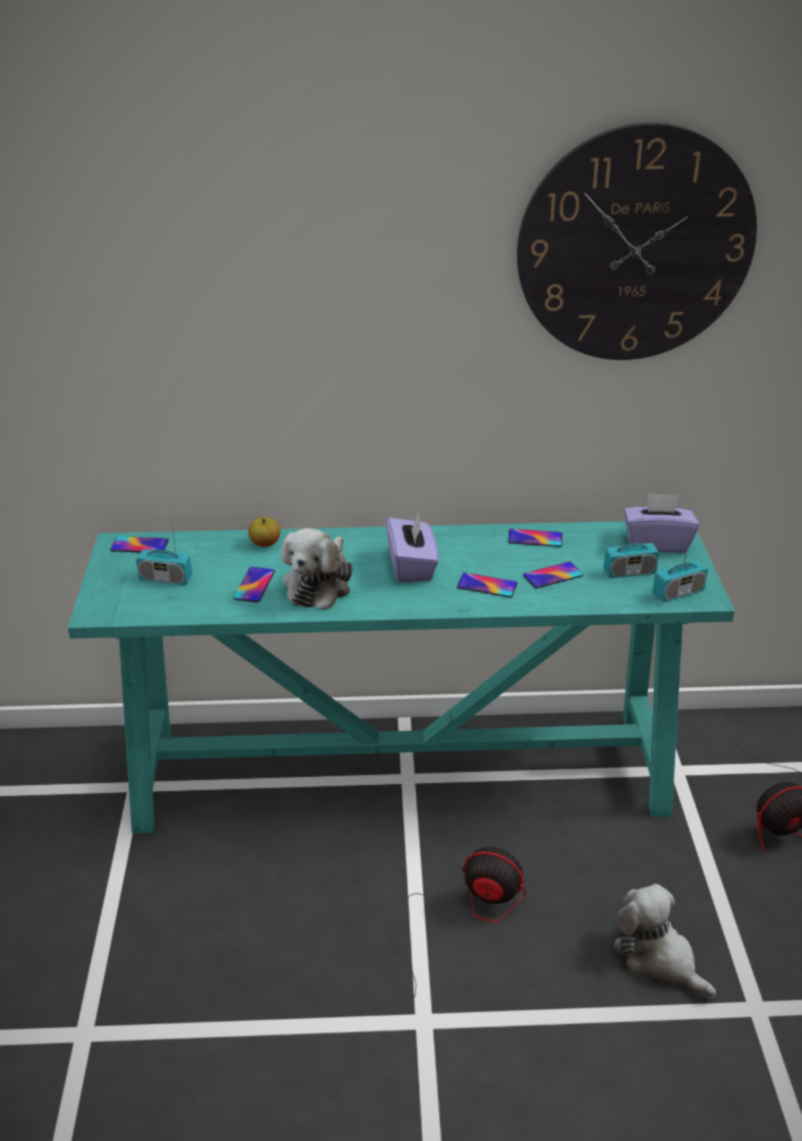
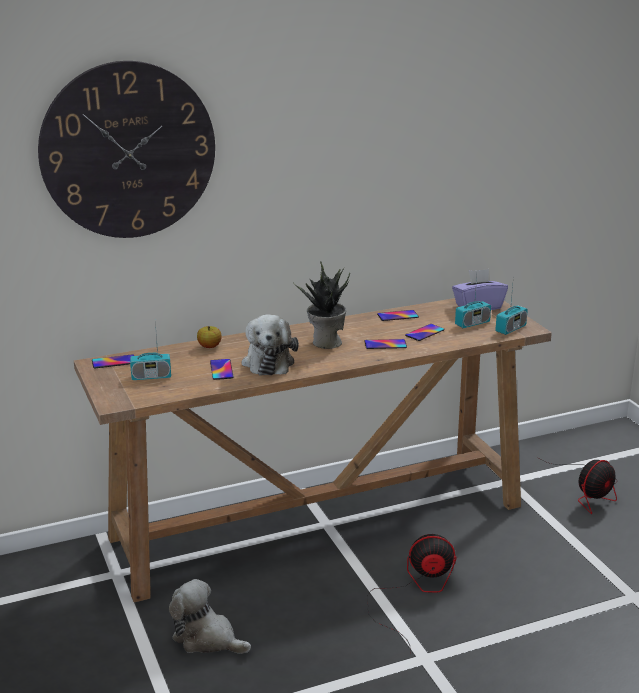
camera: 20 degrees left, 10 degrees down
turquoise console table [68,521,735,833] -> brown console table [74,298,552,602]
purple tissue box [386,512,439,583] -> potted plant [293,261,350,349]
wall clock [517,123,757,360] -> wall clock moved to [38,61,215,238]
plush toy [613,884,716,999] -> plush toy moved to [169,579,251,654]

